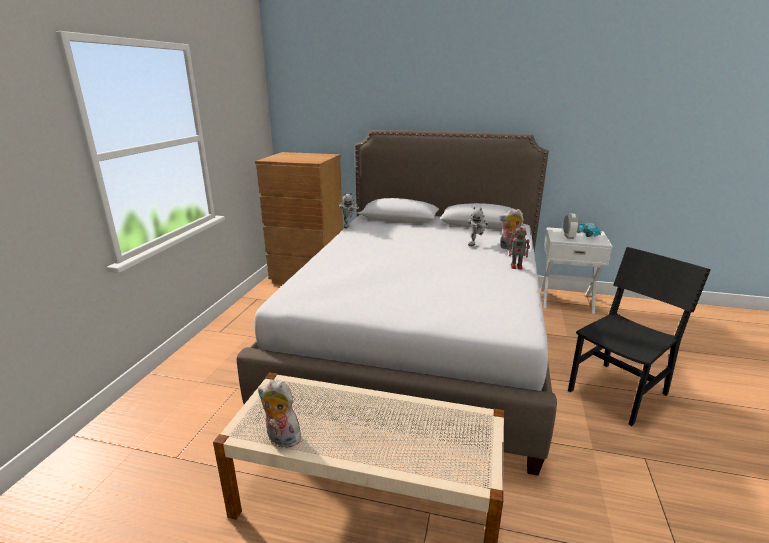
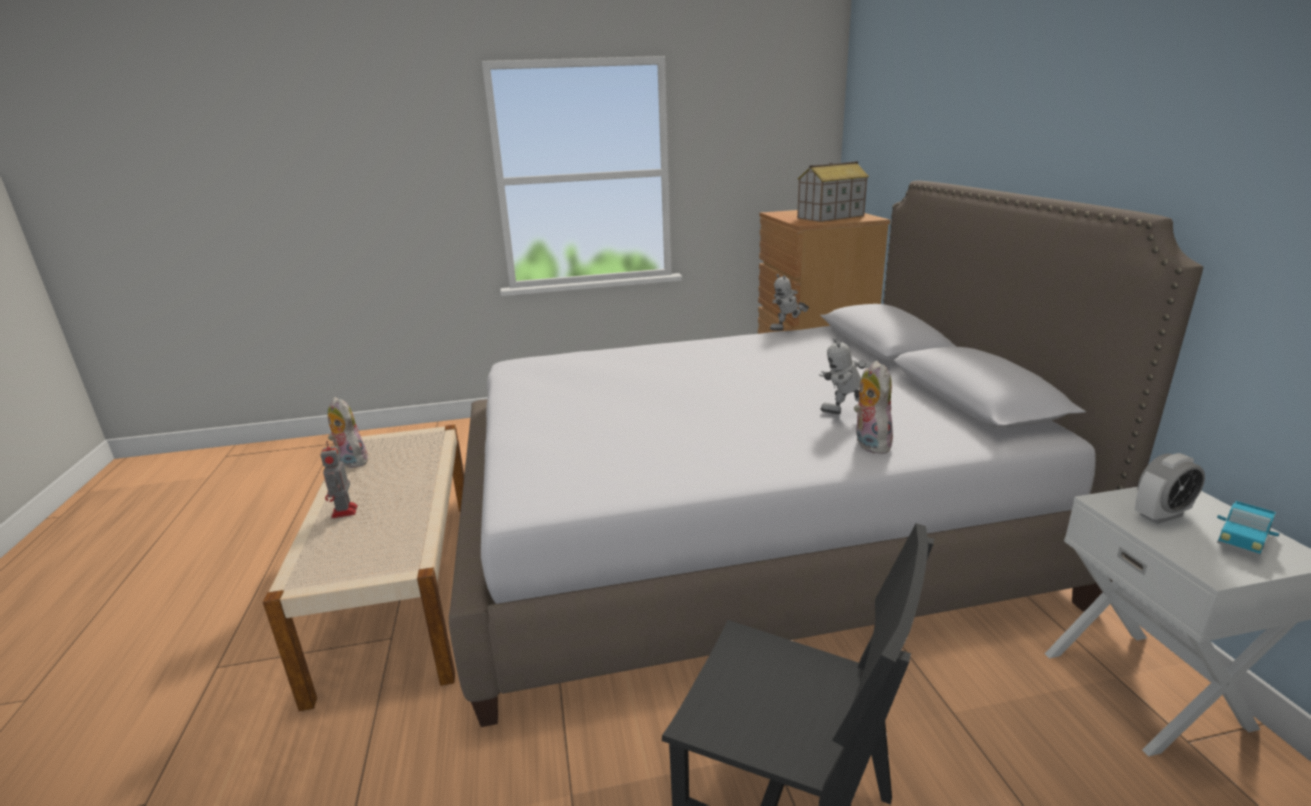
camera: 65 degrees right, 0 degrees up
plush toy [258,380,301,447] -> plush toy turned 45 degrees counterclockwise [327,397,368,468]
toy robot [509,224,530,270] -> toy robot moved to [320,440,358,518]
none -> toy house [797,161,869,222]

